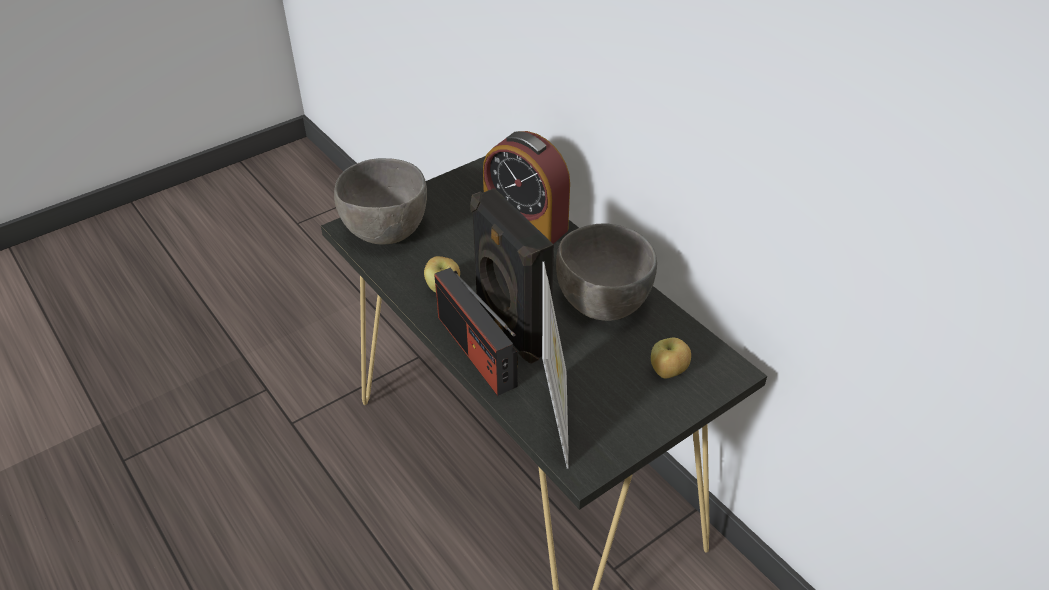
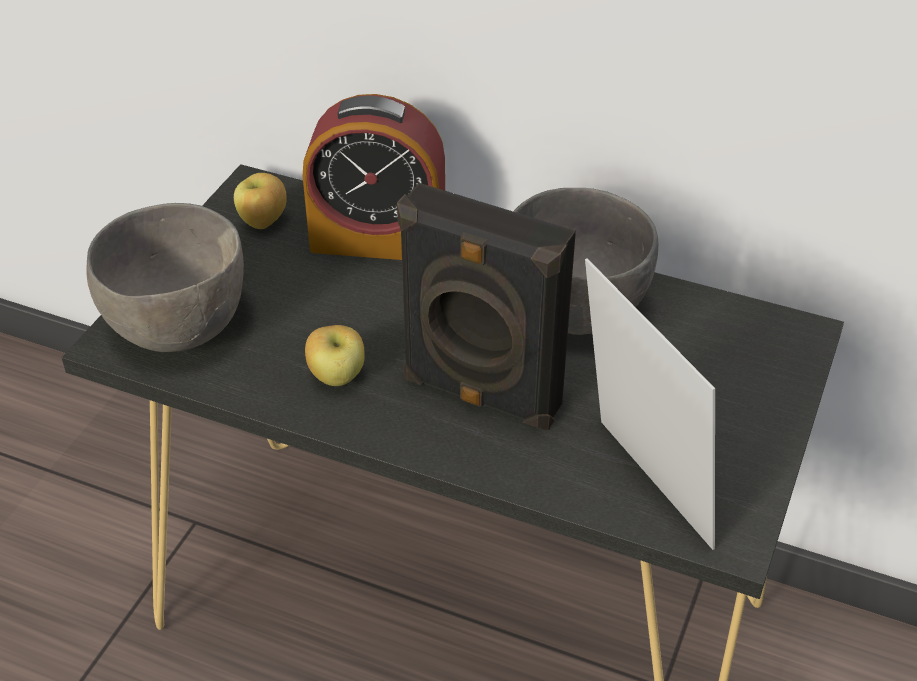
camera: 30 degrees left, 0 degrees up
radio [434,268,518,396] -> none
apple [651,338,691,378] -> apple moved to [234,173,287,229]

